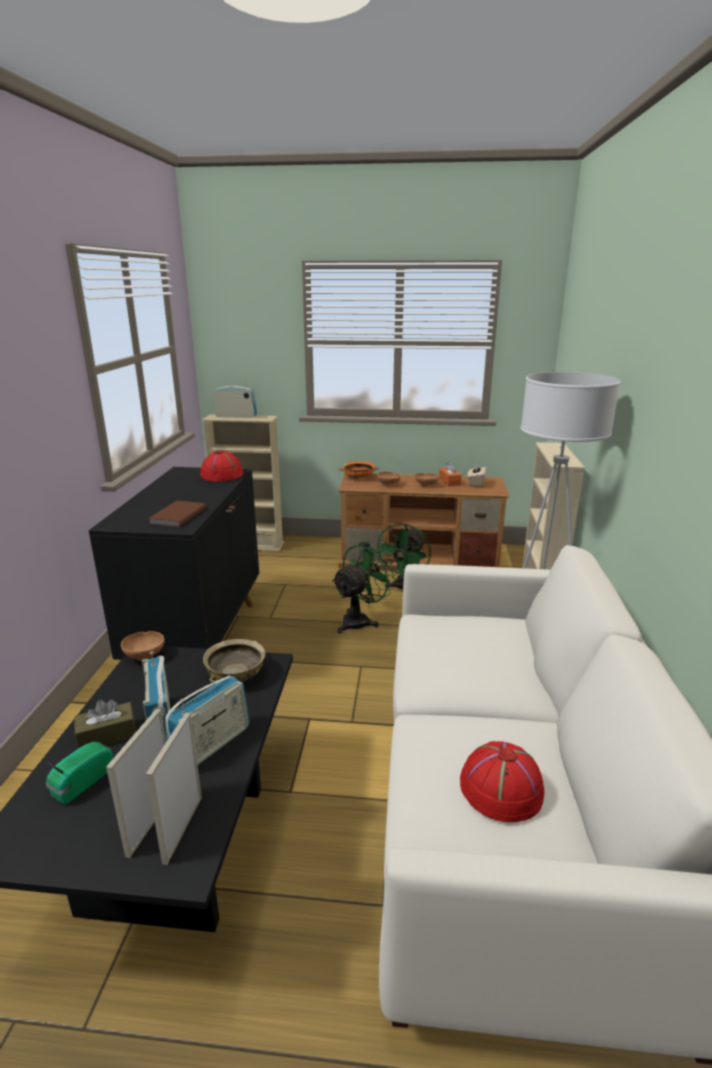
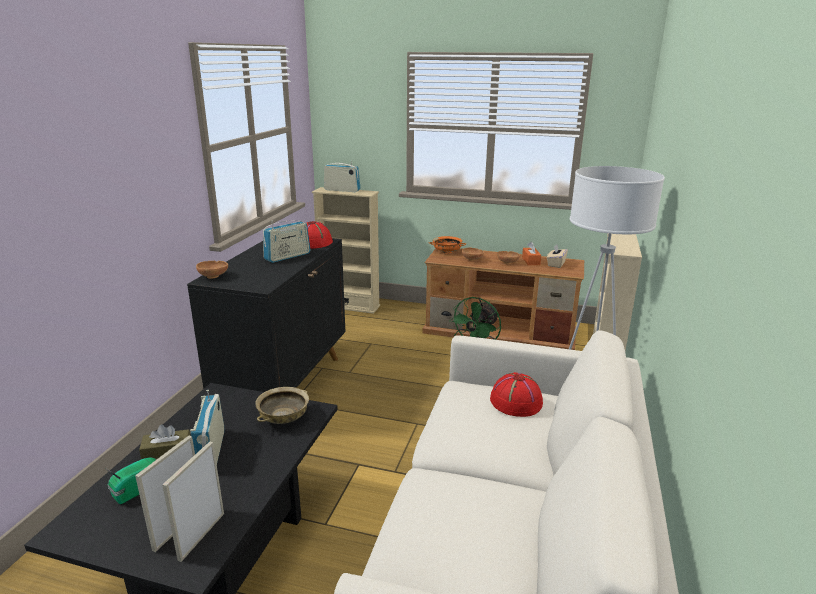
camera: 10 degrees right, 0 degrees up
brown bowl [121,631,165,661] -> brown bowl moved to [196,261,228,279]
brown book [149,501,206,527] -> none
radio [165,676,250,766] -> radio moved to [263,221,310,263]
green fan [332,542,396,634] -> none
red hat [460,741,544,822] -> red hat moved to [490,372,543,417]

